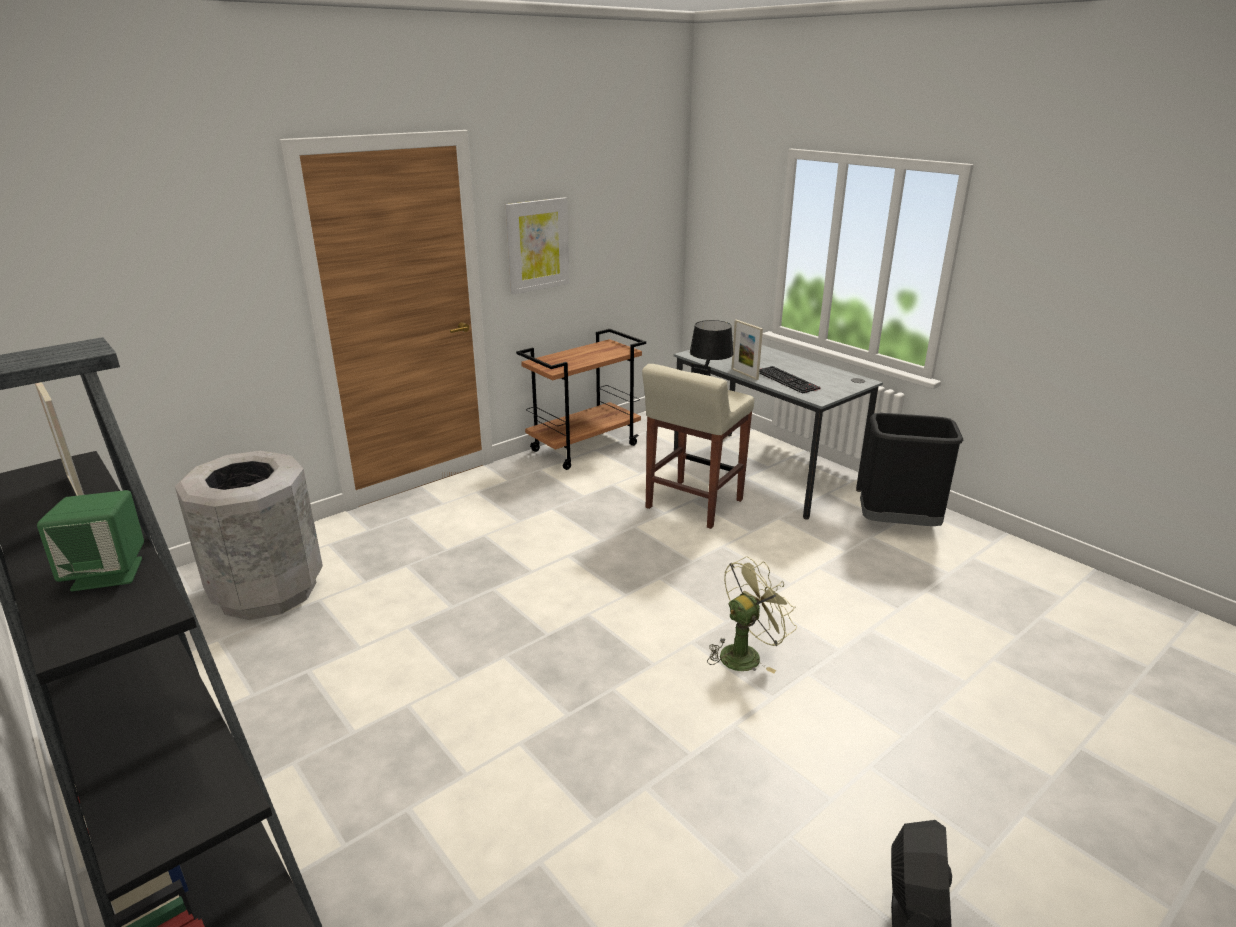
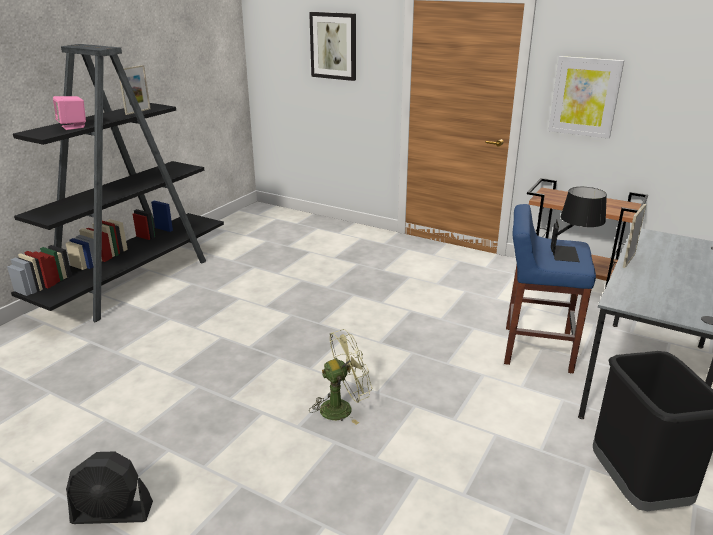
camera: 70 degrees right, 0 degrees up
green speaker [37,490,144,591] -> pink speaker [53,96,86,130]
grey trash can [175,451,323,620] -> none
beige stool [642,364,754,529] -> blue stool [504,204,596,374]
green fan [707,556,797,673] -> green fan turned 60 degrees counterclockwise [309,329,372,425]
keyboard [759,366,821,394] -> none
none -> picture [309,12,356,81]

